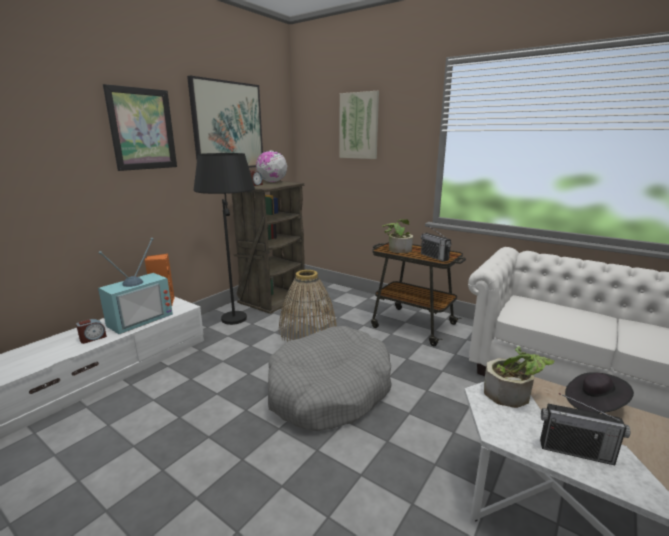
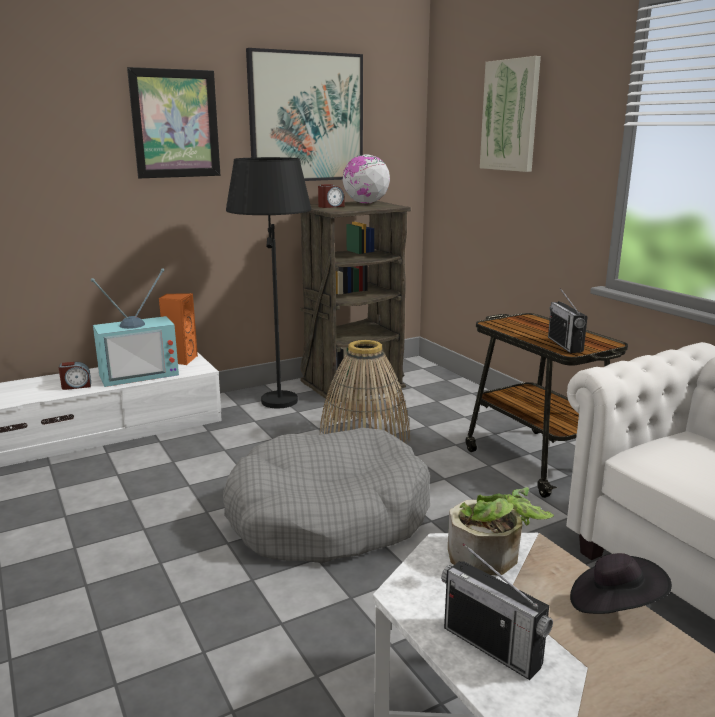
camera: 25 degrees right, 0 degrees up
potted plant [382,219,413,253] -> none

